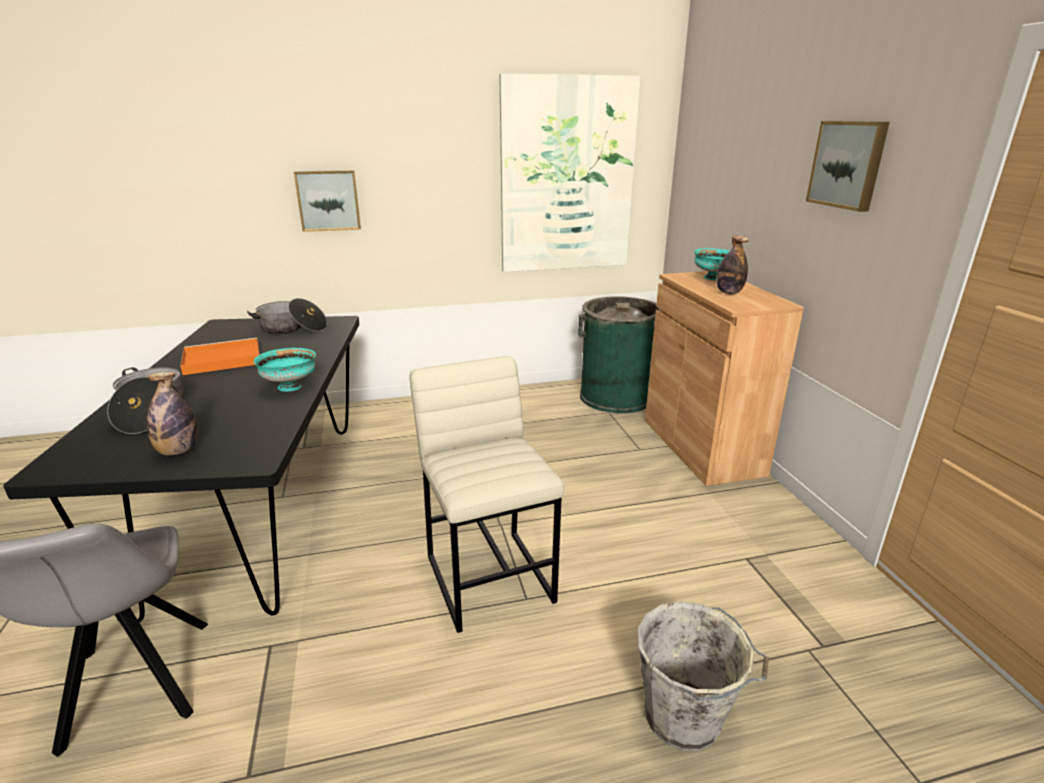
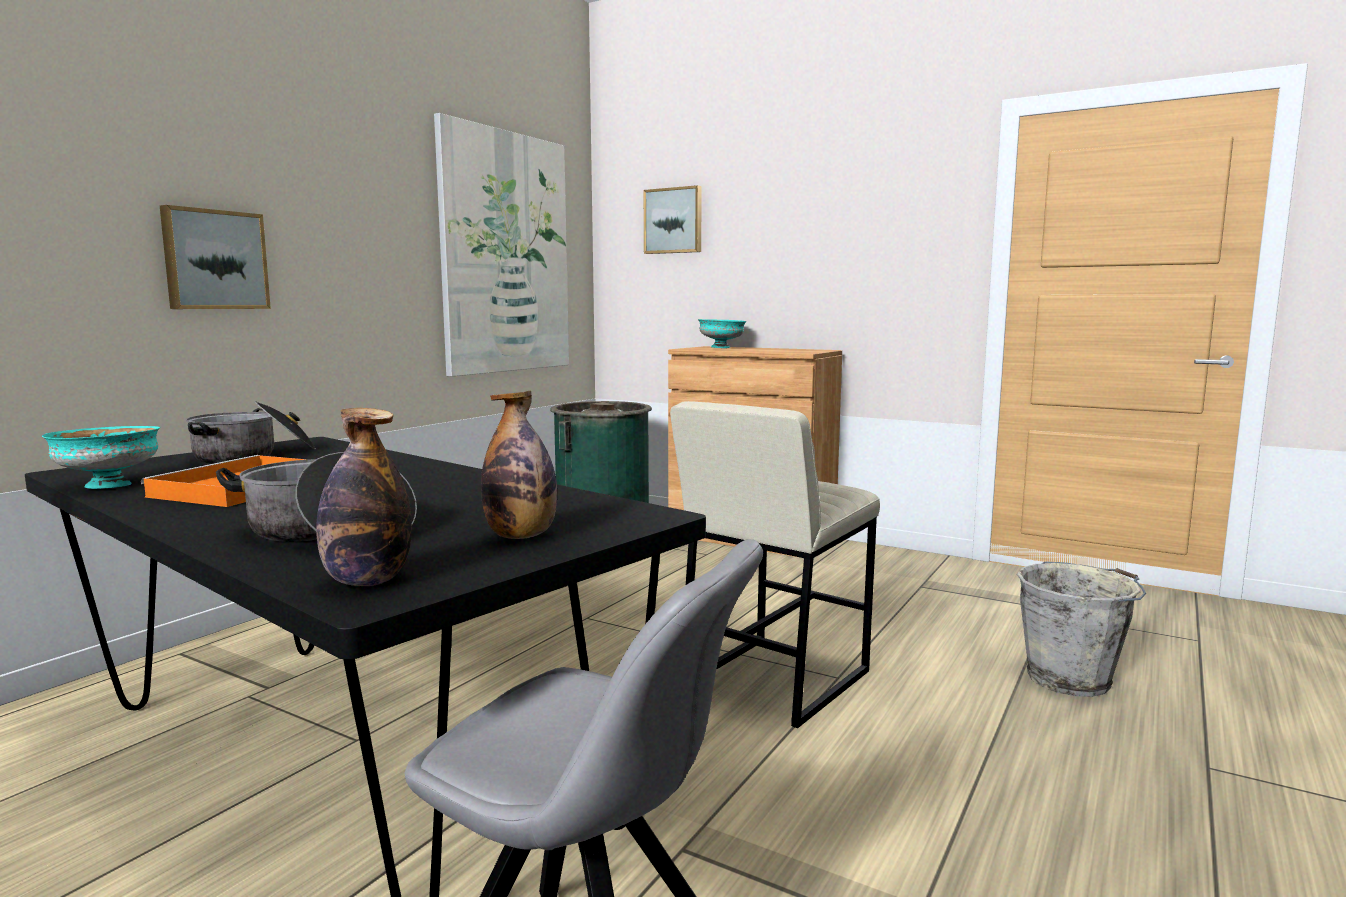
camera: 45 degrees left, 15 degrees down
turquoise bowl [253,348,316,392] -> turquoise bowl moved to [42,426,160,489]
beige chair [409,356,564,633] -> beige chair turned 75 degrees counterclockwise [670,401,880,728]
bottle [717,236,749,294] -> bottle moved to [316,408,412,586]
picture [806,121,890,212] -> picture moved to [644,185,702,254]

